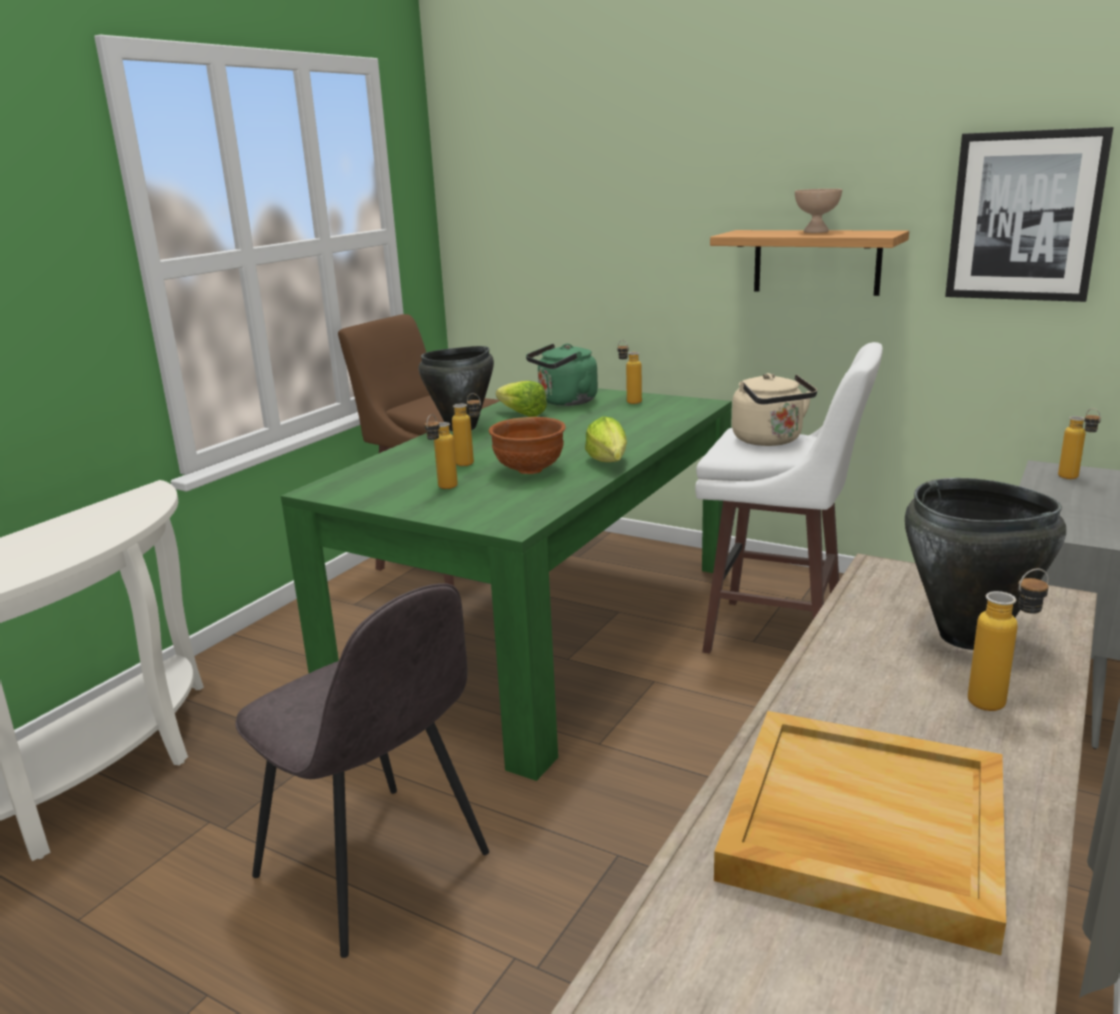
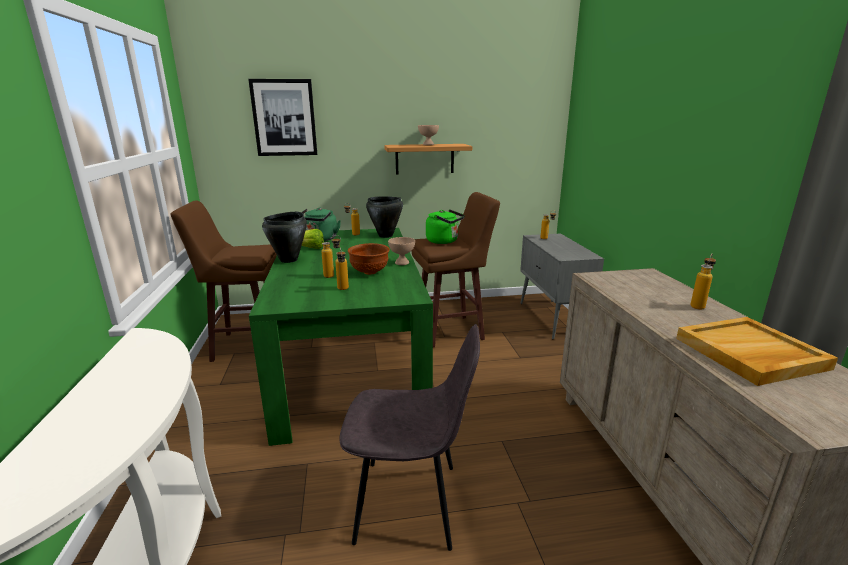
camera: 40 degrees left, 0 degrees up
lettuce [585,416,627,462] -> beige bowl [388,237,415,265]
white stool [695,342,883,654] -> brown stool [412,192,500,347]
beige kettle [732,373,817,446] -> green kettle [426,209,465,244]
black cooking pot [905,478,1066,650] -> black cooking pot moved to [366,196,403,238]
picture [945,127,1114,302] -> picture moved to [248,79,317,156]

